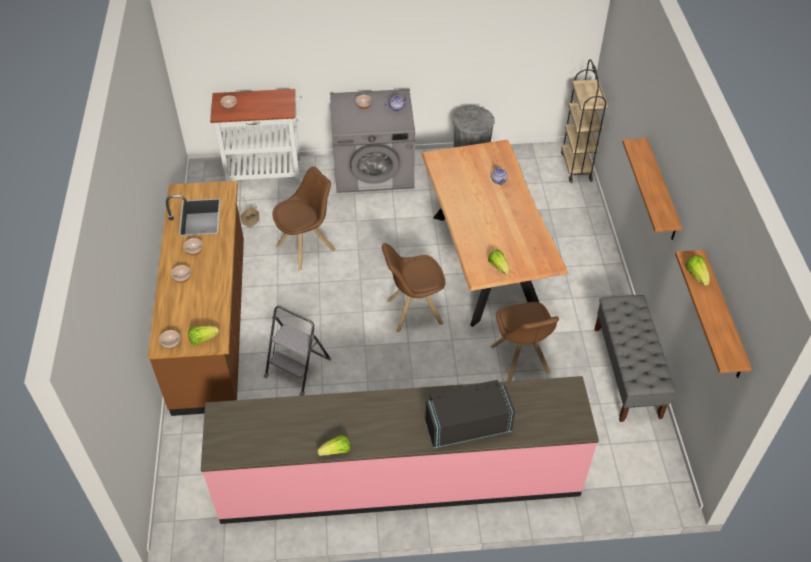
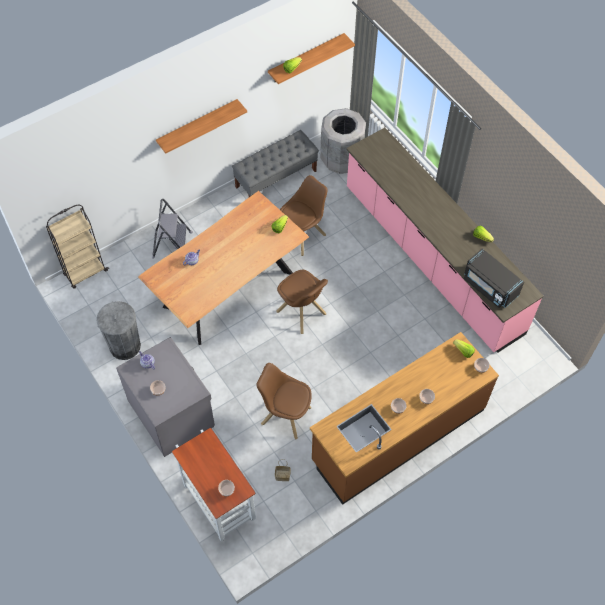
camera: 120 degrees left, 10 degrees up
grey step ladder [263,306,331,396] -> grey step ladder moved to [152,199,193,259]
black microwave [425,380,515,448] -> black microwave moved to [464,248,524,308]
none -> grey trash can [320,108,366,174]

